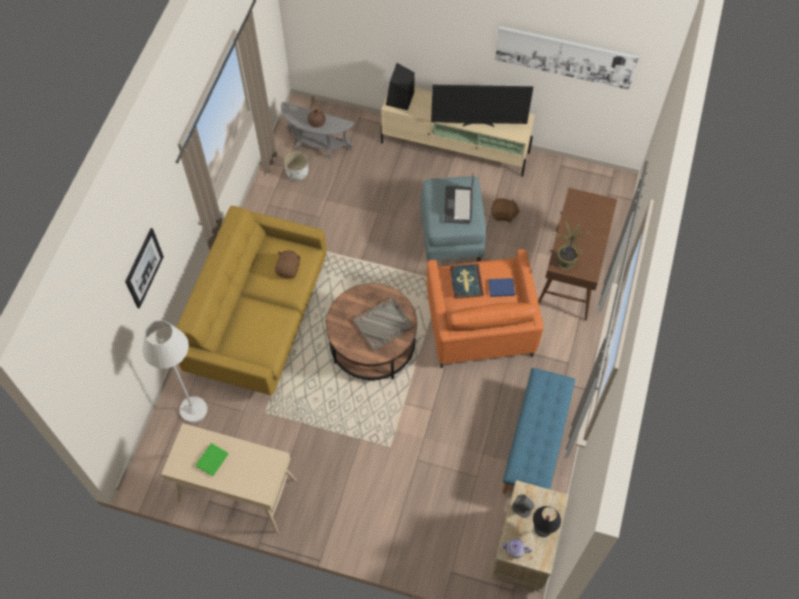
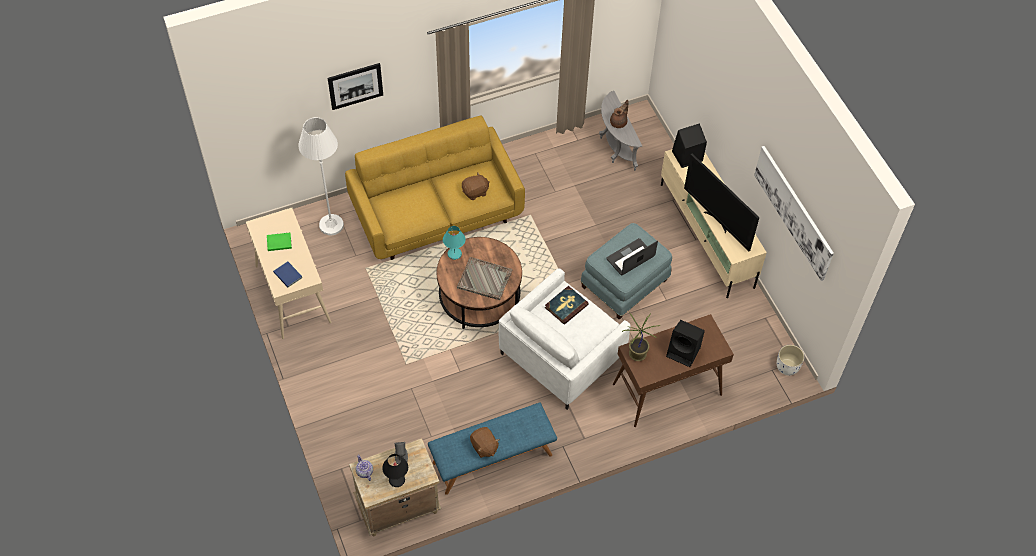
camera: 50 degrees right, 5 degrees down
white planter [284,151,309,181] -> white planter moved to [777,345,805,375]
orange armchair [427,249,543,368] -> white armchair [499,268,631,410]
blue book [489,278,515,297] -> blue book moved to [273,261,302,287]
brown plush toy [491,198,520,222] -> brown plush toy moved to [470,427,499,458]
none -> turquoise table lamp [443,226,466,260]
none -> black speaker [666,320,705,367]

